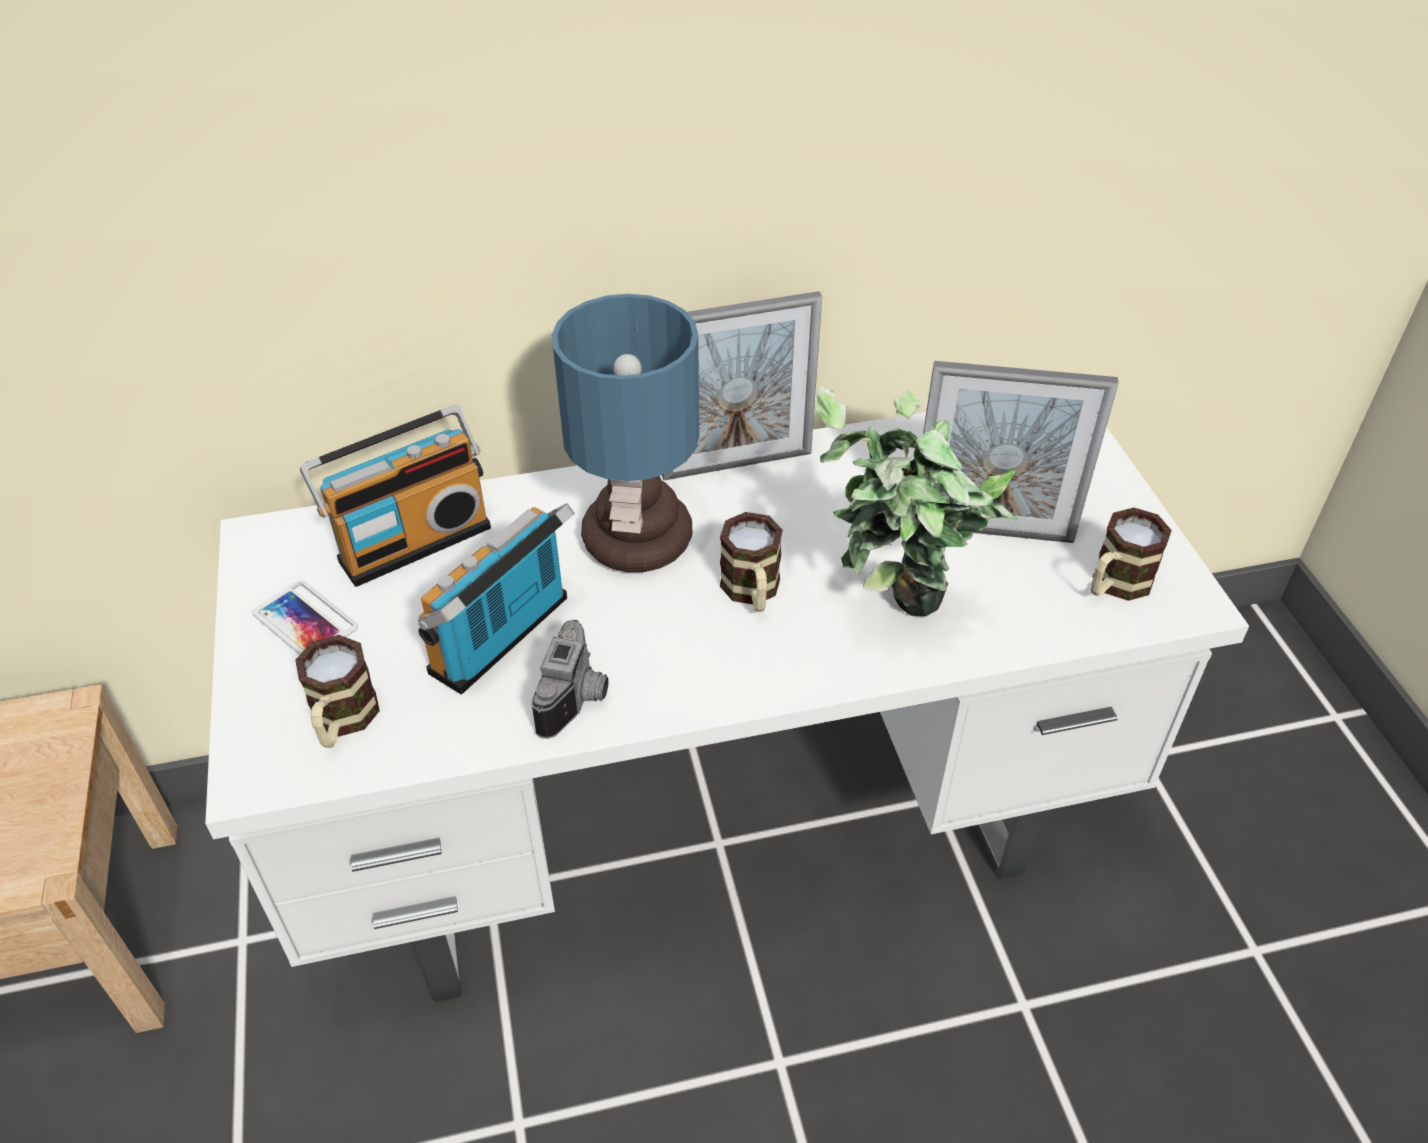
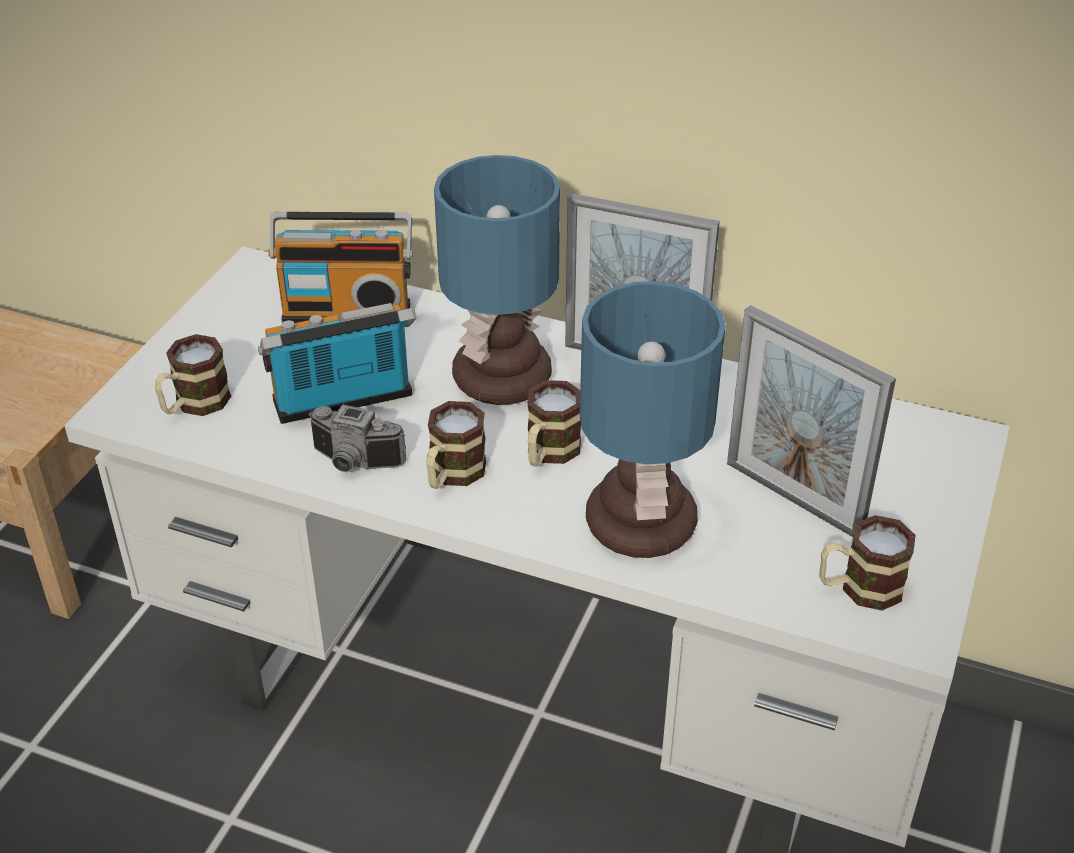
camera: 35 degrees right, 5 degrees down
phone [252,580,358,655] -> none
camera [531,620,609,739] -> camera turned 60 degrees clockwise [308,404,406,472]
potted plant [816,387,1019,616] -> table lamp [580,281,726,558]
none -> mug [426,401,486,489]

